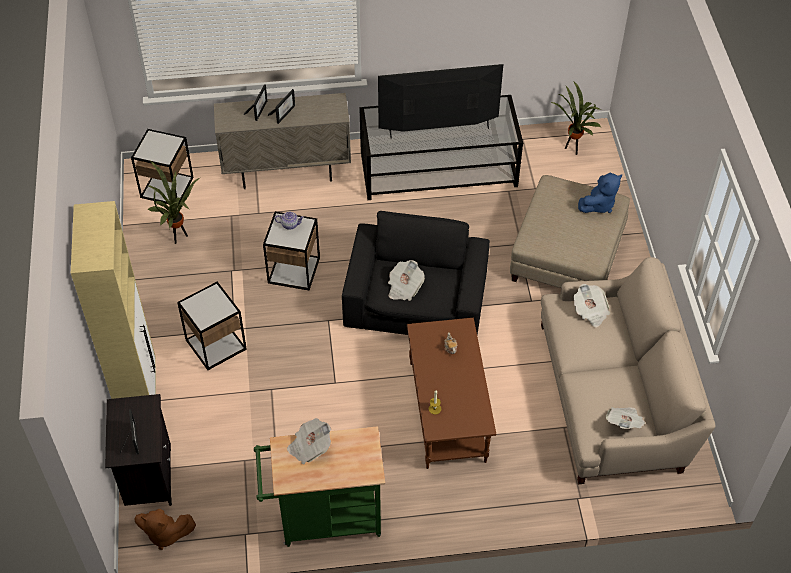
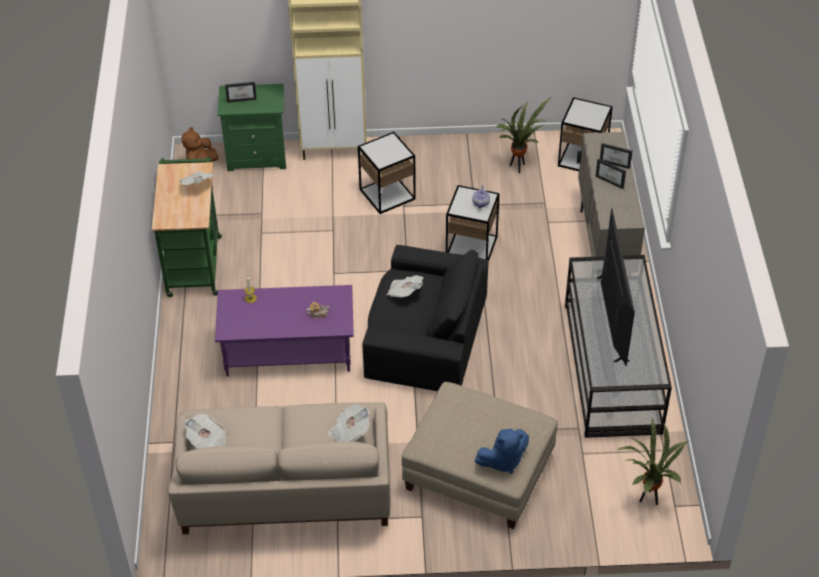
camera: 95 degrees right, 5 degrees down
black nightstand [105,394,172,506] -> green nightstand [218,84,286,171]
brown coffee table [407,318,496,469] -> purple coffee table [215,285,354,377]
blue plush toy [578,173,622,213] -> blue plush toy turned 75 degrees counterclockwise [475,429,529,474]

